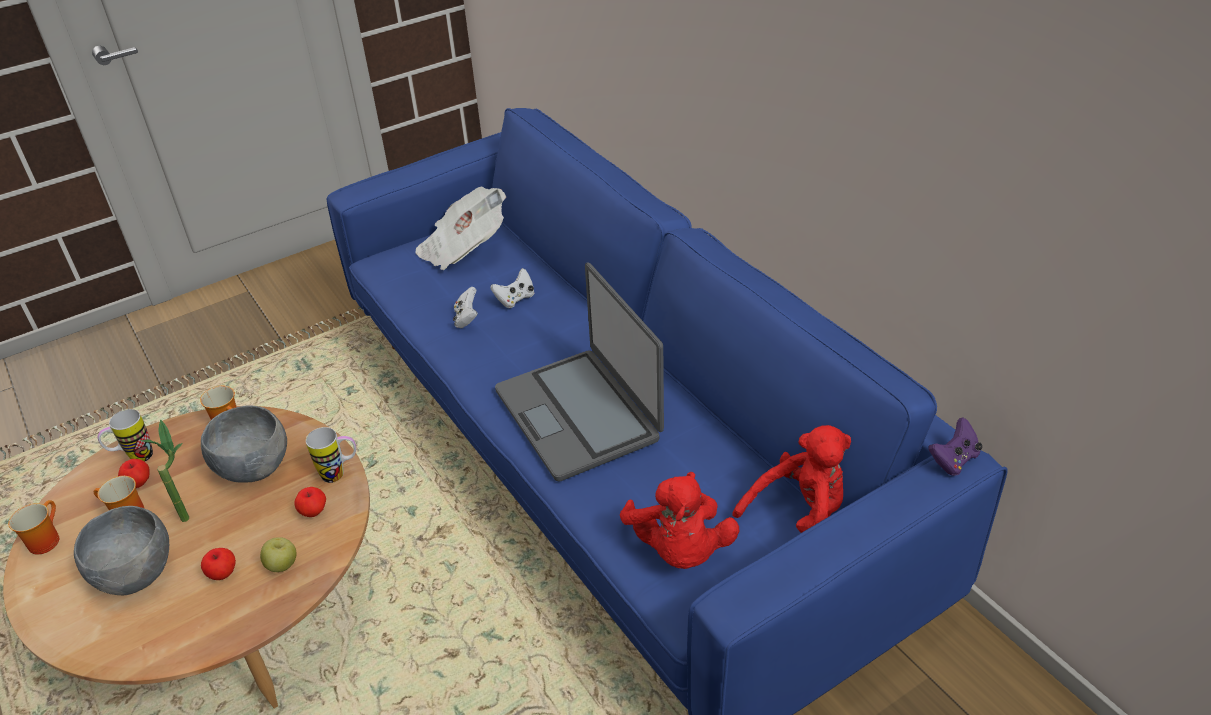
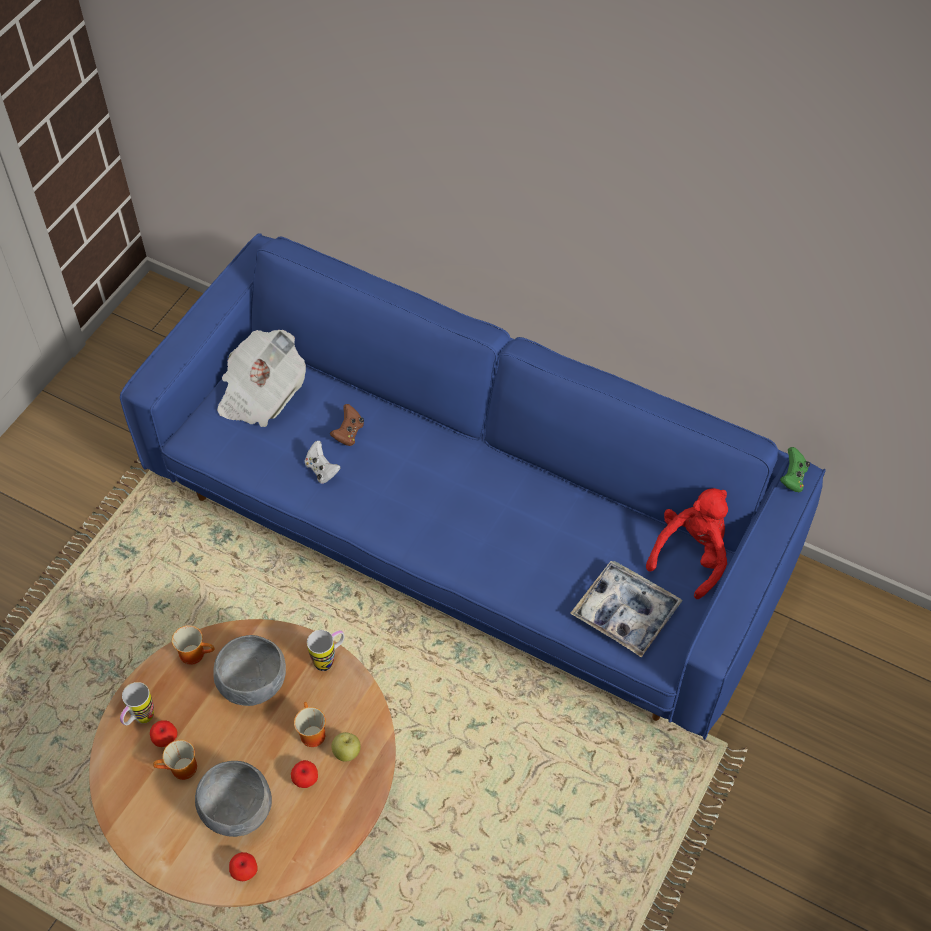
camera: 30 degrees left, 15 degrees up
mug [8,500,59,555] -> mug moved to [294,702,326,747]
potted plant [141,419,189,522] -> none
apple [294,487,326,517] -> apple moved to [229,852,257,881]
white game controller [490,268,534,308] -> brown game controller [330,404,364,446]
laptop [495,263,664,481] -> none
red plush toy [620,472,739,569] -> tray [570,561,683,658]
purple game controller [928,418,982,476] -> green game controller [780,447,810,492]

